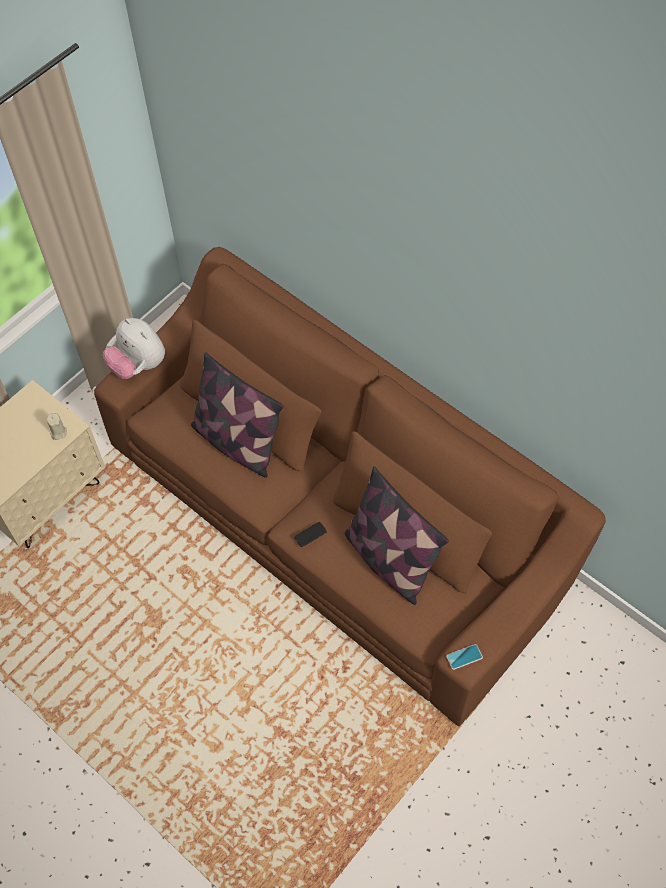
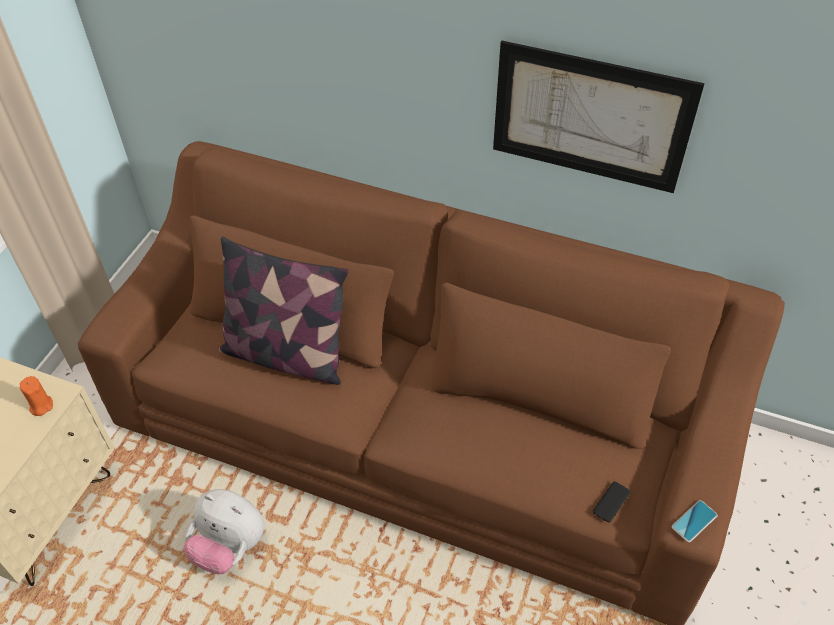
camera: 20 degrees left, 10 degrees down
beige candle [46,413,67,440] -> orange candle [20,376,53,416]
plush toy [103,318,165,379] -> plush toy moved to [183,489,264,575]
phone [294,522,327,547] -> phone moved to [593,481,631,523]
pillow [344,467,449,605] -> none
none -> picture [493,41,705,193]

